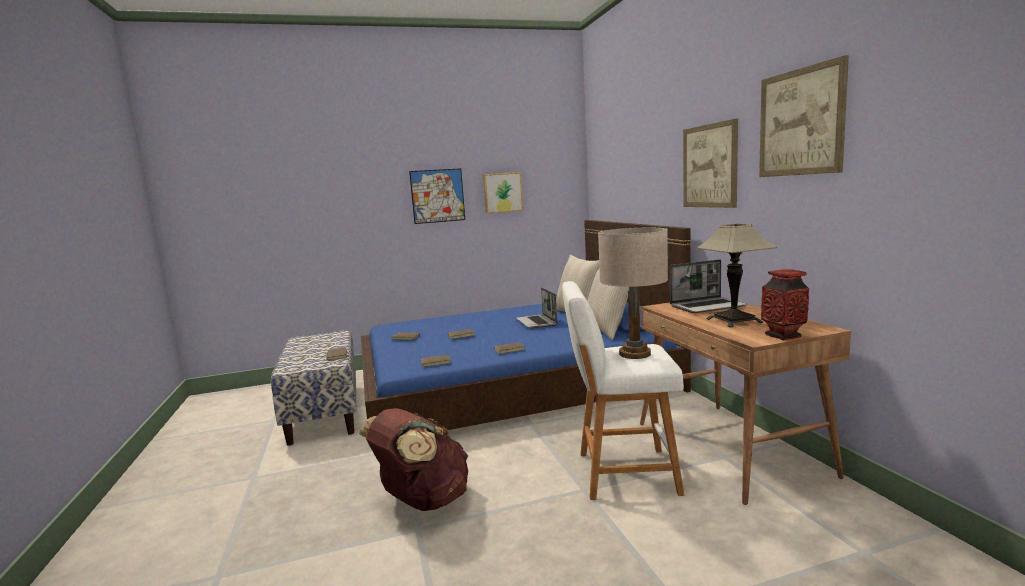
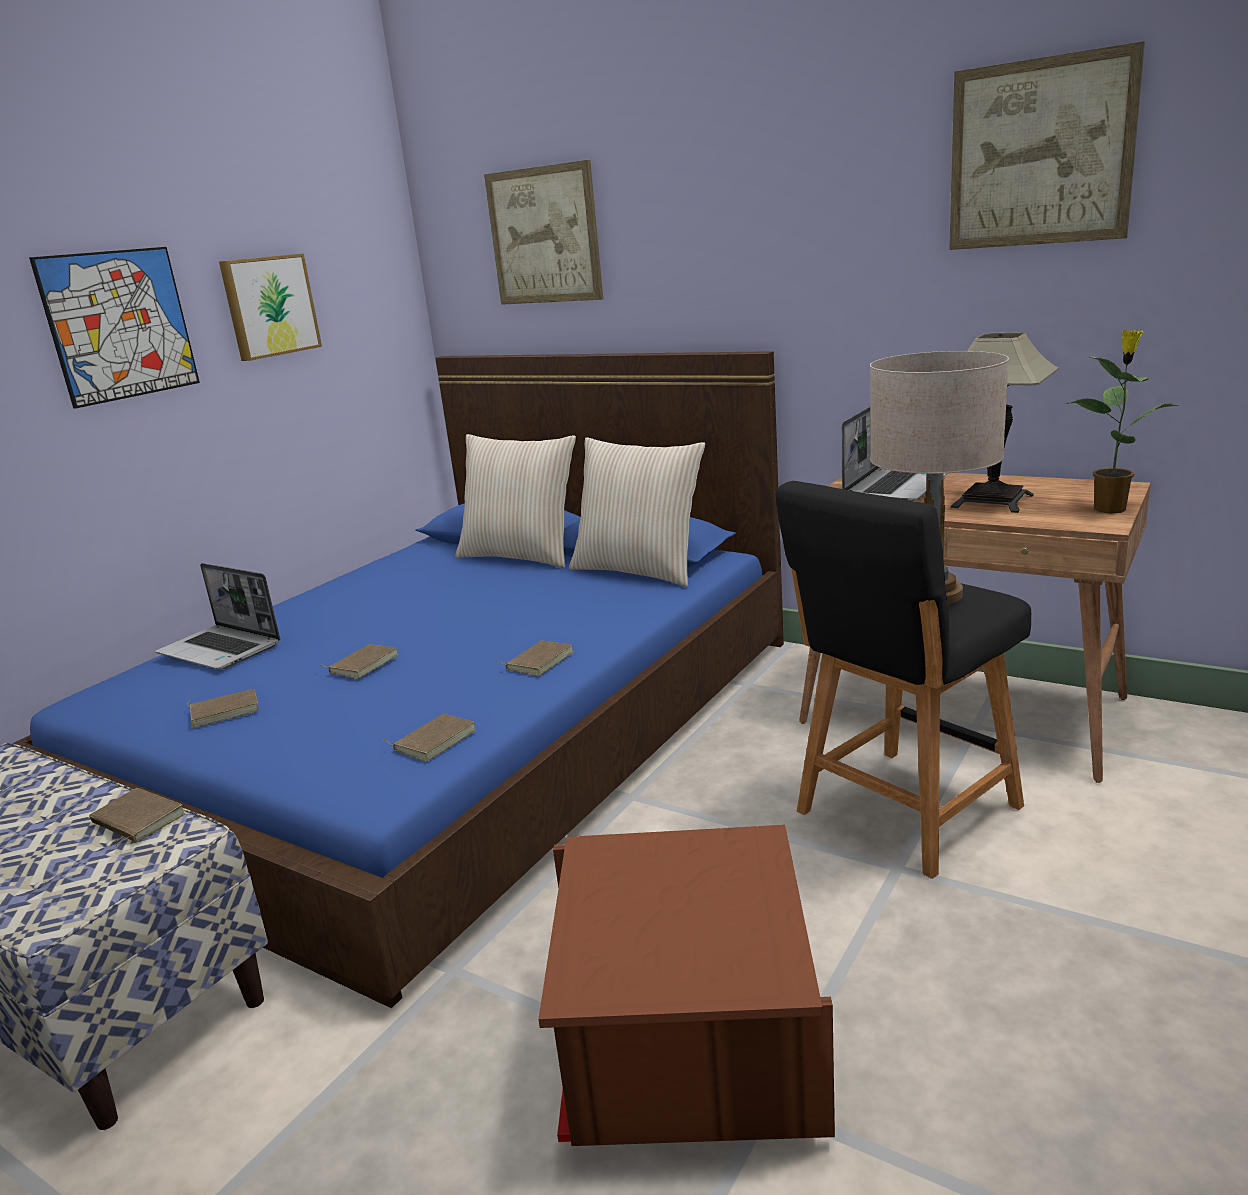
camera: 40 degrees left, 10 degrees up
brown backpack [359,408,468,511] -> brown storage box [538,825,835,1146]
laptop [516,288,557,328] -> laptop moved to [155,563,281,669]
white stool [562,281,684,500] -> black stool [776,481,1031,879]
picture [683,119,738,208] -> picture moved to [484,160,603,305]
vase [761,269,809,340] -> potted plant [1065,330,1178,514]

